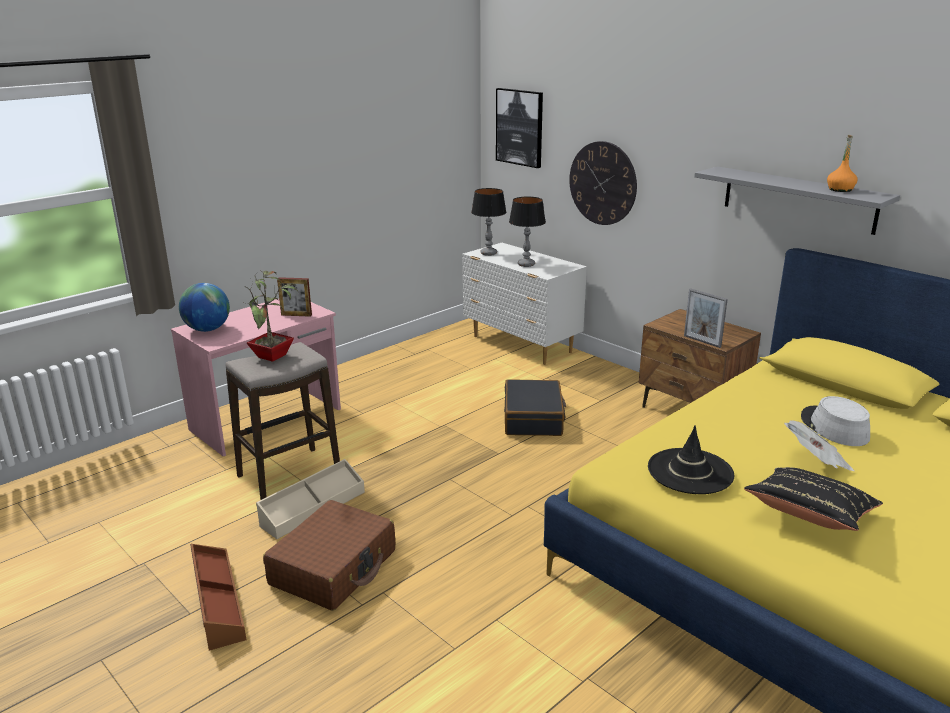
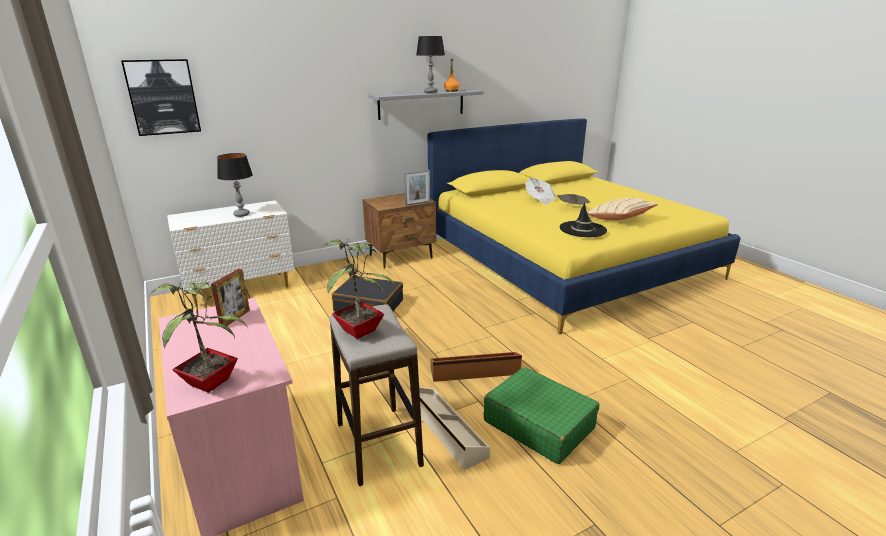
camera: 75 degrees left, 0 degrees up
globe [179,283,230,332] -> potted plant [149,280,247,393]
brown storage box [190,544,246,651] -> brown storage box moved to [430,352,522,382]
brown suitcase [263,500,395,611] -> green suitcase [484,367,599,464]
table lamp [471,188,506,256] -> table lamp moved to [416,36,445,93]
wall clock [569,141,637,225] -> none
black pillow [744,467,883,531] -> beige pillow [587,198,658,220]
grey hat [801,396,870,446] -> newspaper [525,178,556,204]

